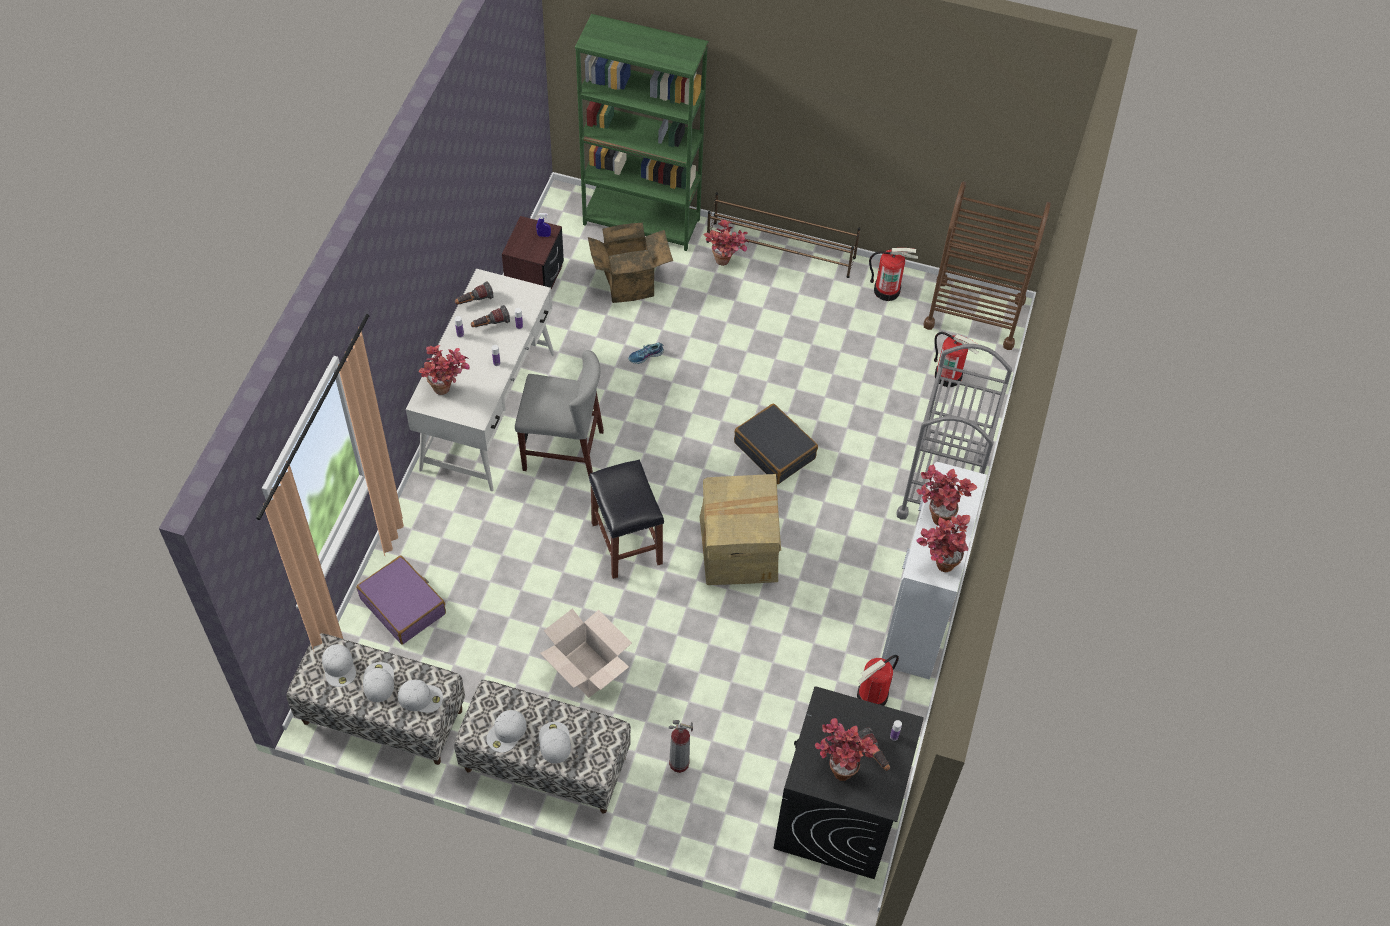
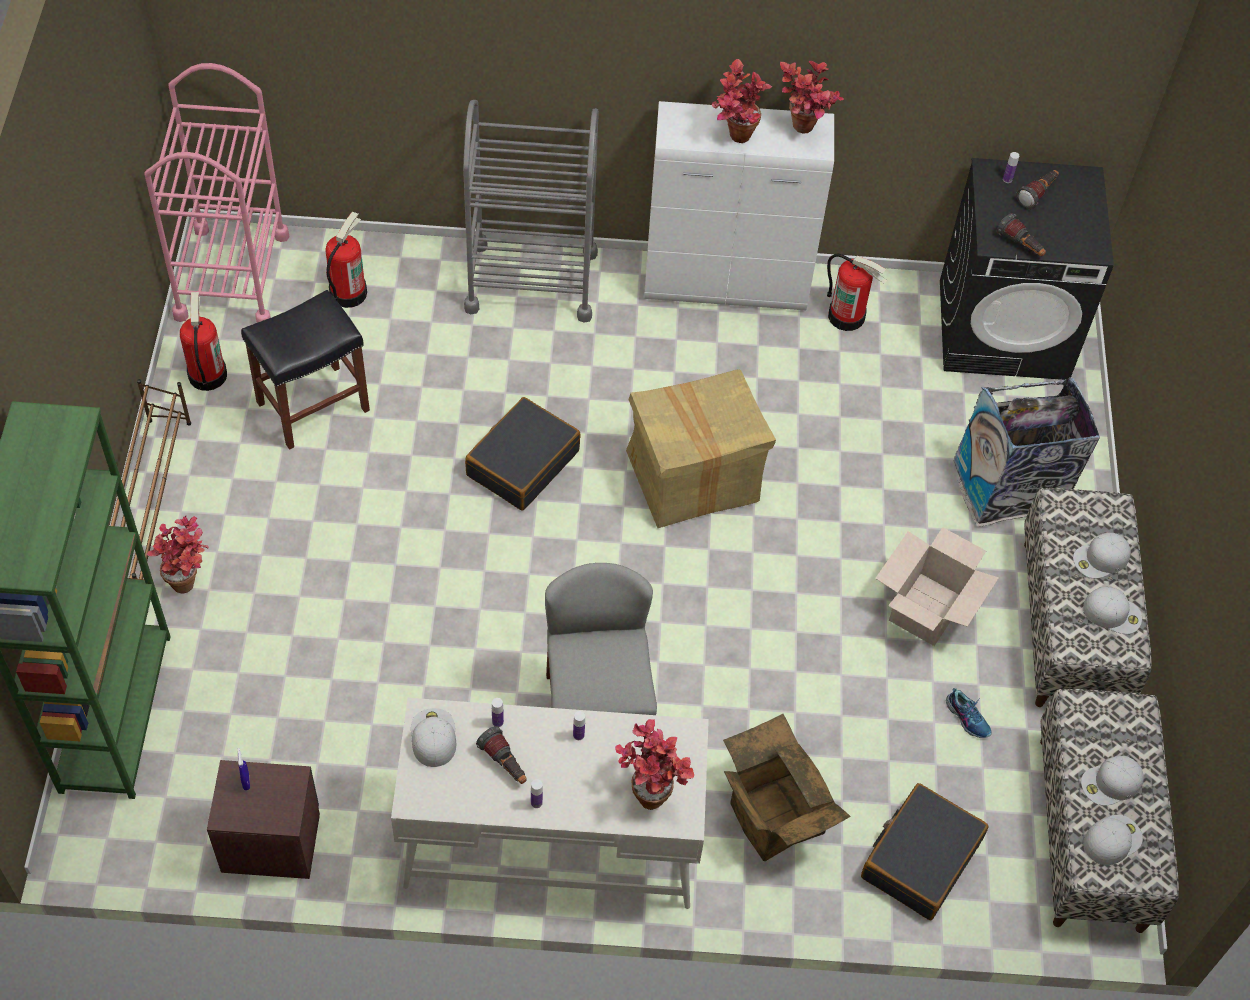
camera: 105 degrees left, 0 degrees up
purple suitcase [357,556,446,645] -> black suitcase [861,783,989,920]
white cap [398,680,443,713] -> white cap moved to [411,708,456,767]
flashlight [455,282,494,304] -> flashlight moved to [997,213,1046,256]
cardboard box [588,223,673,303] -> cardboard box moved to [723,714,851,861]
black stool [589,460,664,579] -> black stool moved to [241,290,370,450]
shoe [628,342,664,364] -> shoe moved to [946,688,991,738]
fire extinguisher [669,720,693,773] -> trash can [954,377,1100,527]
potted plant [815,718,879,781] -> none
brown cart [923,181,1051,350] -> pink cart [145,63,289,323]

